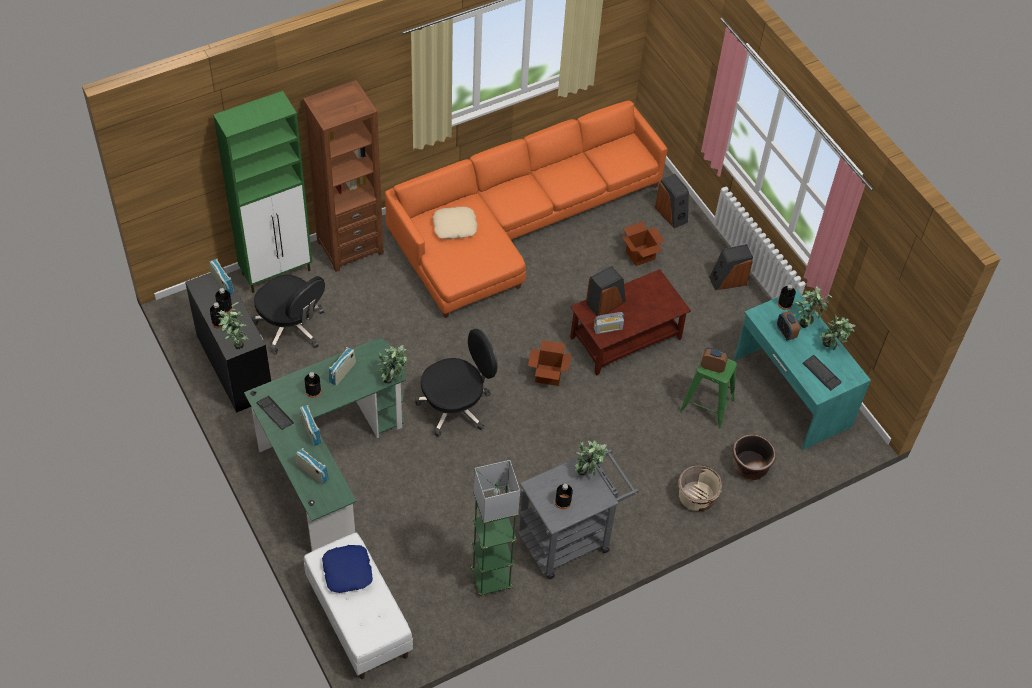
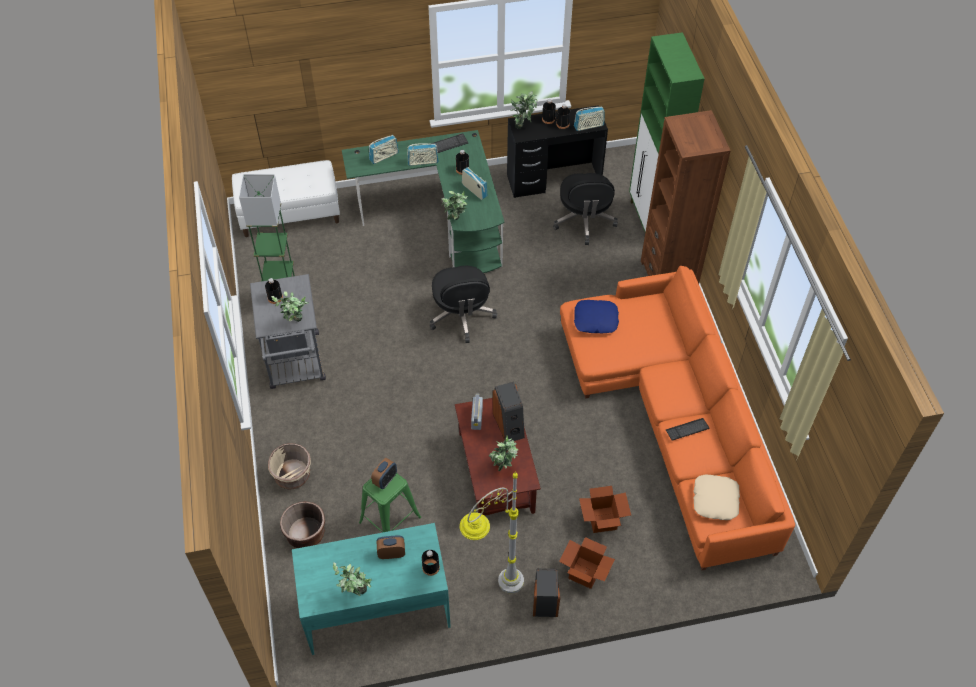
camera: 110 degrees right, 0 degrees up
black office chair [251,275,325,355] -> black office chair turned 60 degrees counterclockwise [553,173,618,245]
blue pillow [322,545,373,593] -> blue pillow moved to [574,300,619,334]
beige pillow [433,207,477,239] -> beige pillow moved to [693,475,740,520]
cardboard box [528,340,572,386] -> cardboard box moved to [559,537,615,589]
speaker [655,174,689,229] -> none
potted plant [795,286,833,328] -> potted plant moved to [489,436,518,471]
keyboard [803,355,842,391] -> keyboard moved to [666,418,710,441]
none -> grey floor lamp [460,471,524,594]

